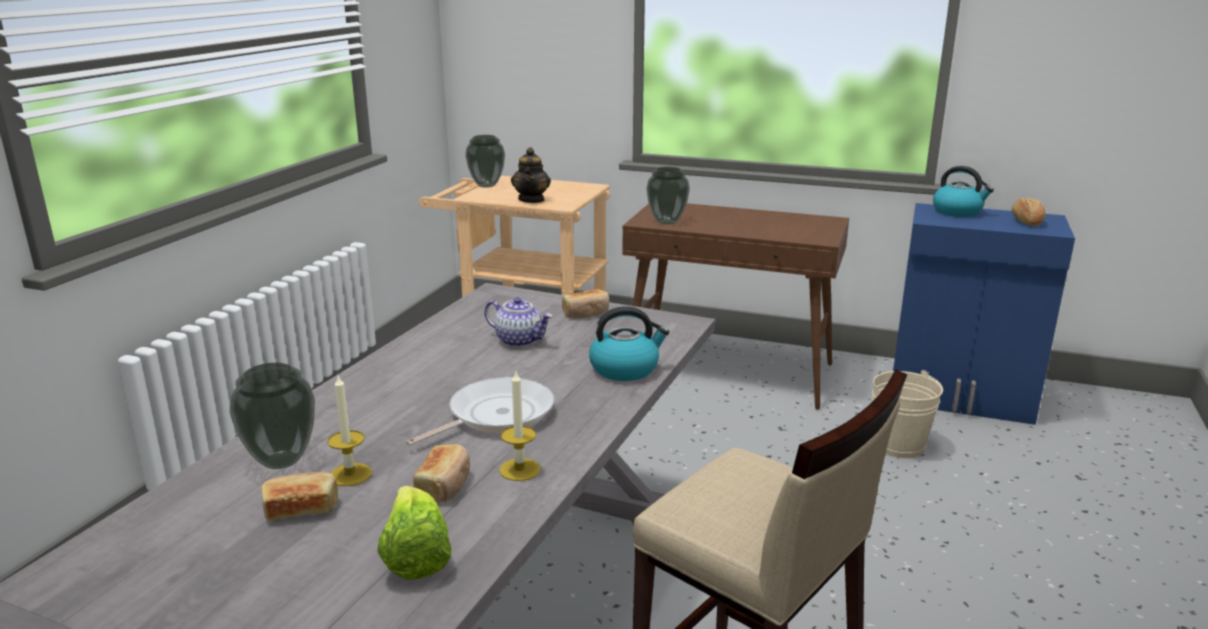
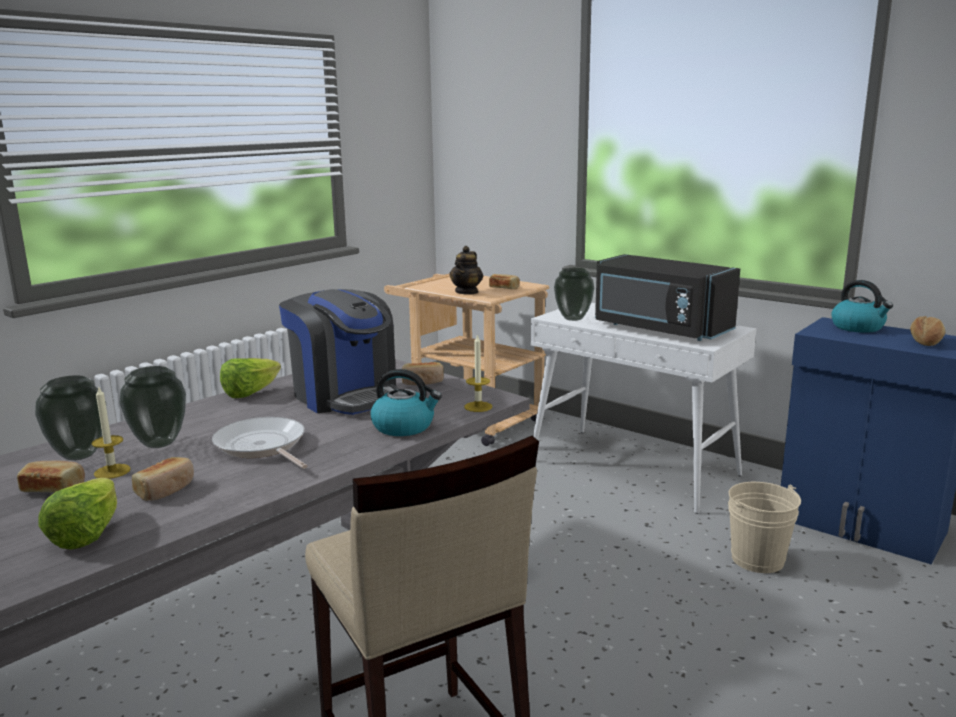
camera: 20 degrees right, 5 degrees down
frying pan [406,377,554,446] -> frying pan turned 105 degrees counterclockwise [212,417,307,469]
vase [465,135,505,188] -> vase moved to [120,366,186,448]
teapot [484,297,552,347] -> coffee machine [279,289,399,415]
candle [499,372,541,481] -> candle moved to [464,334,492,412]
brown console table [622,203,849,410] -> white console table [531,303,757,514]
none -> lettuce [220,358,281,398]
none -> bread [489,274,520,289]
none -> black microwave [595,254,740,341]

